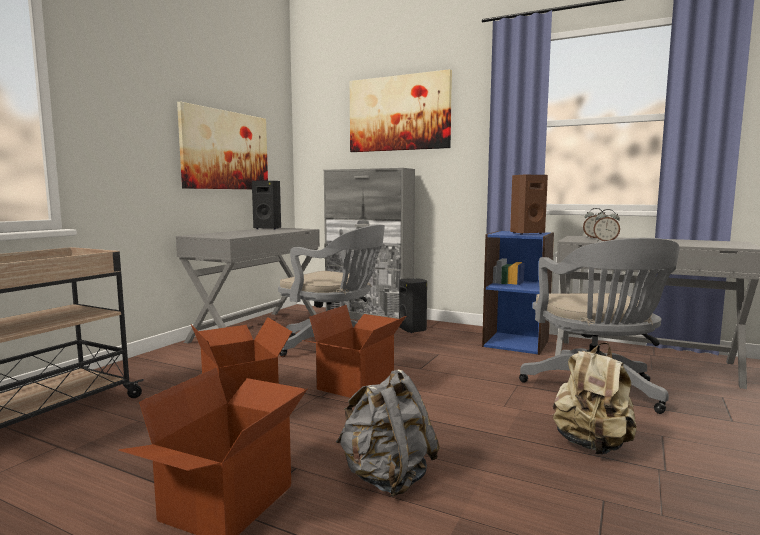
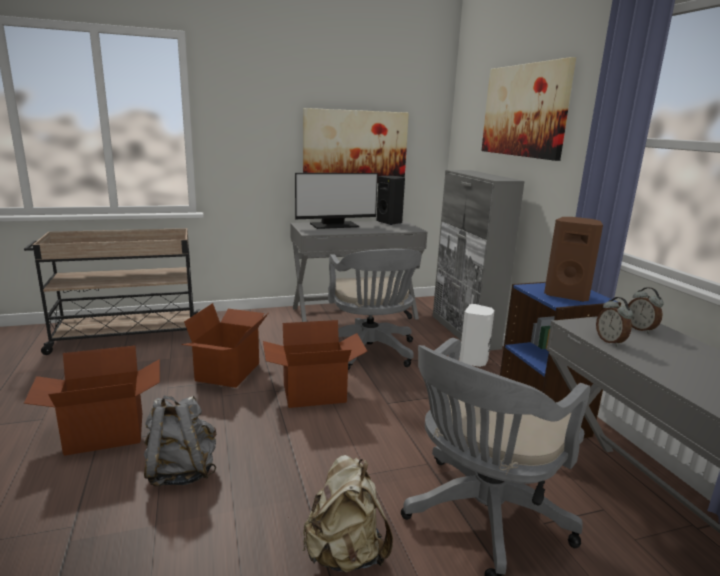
camera: 45 degrees right, 10 degrees up
black speaker [399,278,427,333] -> white speaker [459,304,495,367]
none -> monitor [295,173,378,229]

